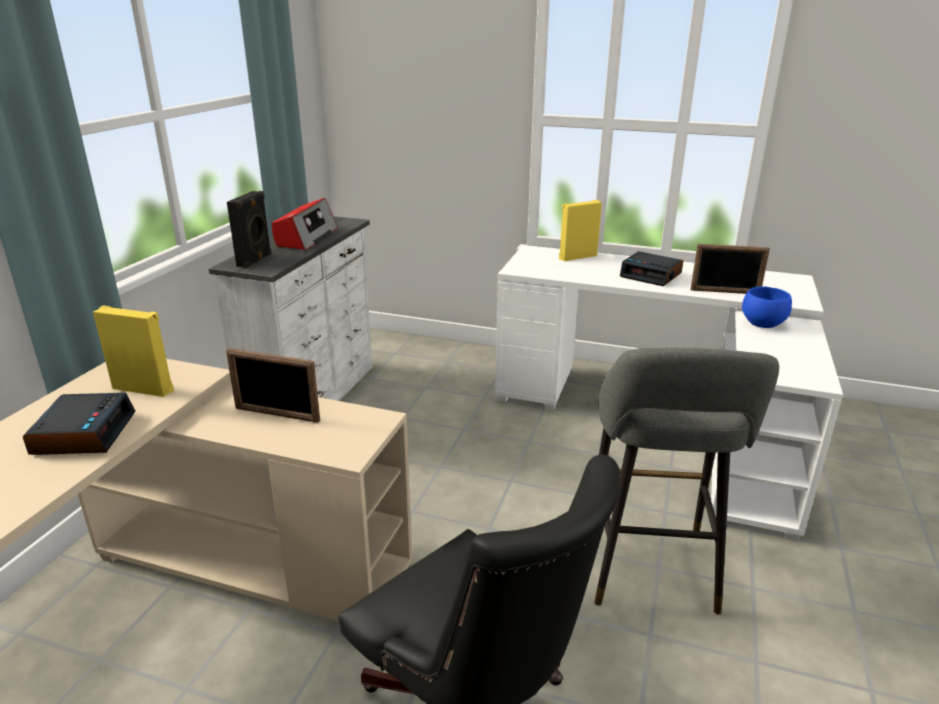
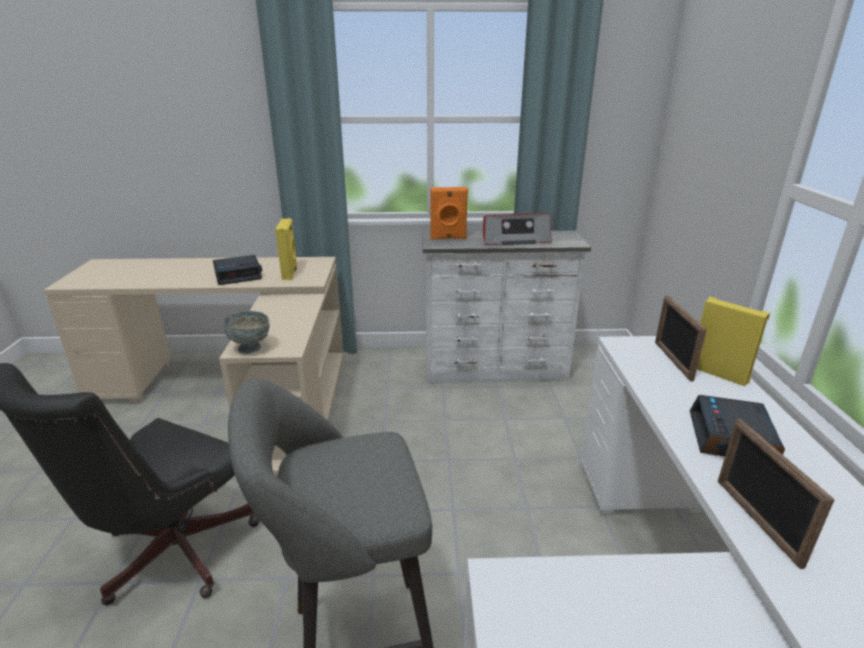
camera: 70 degrees right, 0 degrees up
picture frame [226,348,320,423] -> picture frame moved to [655,296,707,382]
black speaker [227,191,271,268] -> orange speaker [430,187,468,240]
blue bowl [742,286,792,328] -> none
none -> grey bowl [224,311,270,354]

